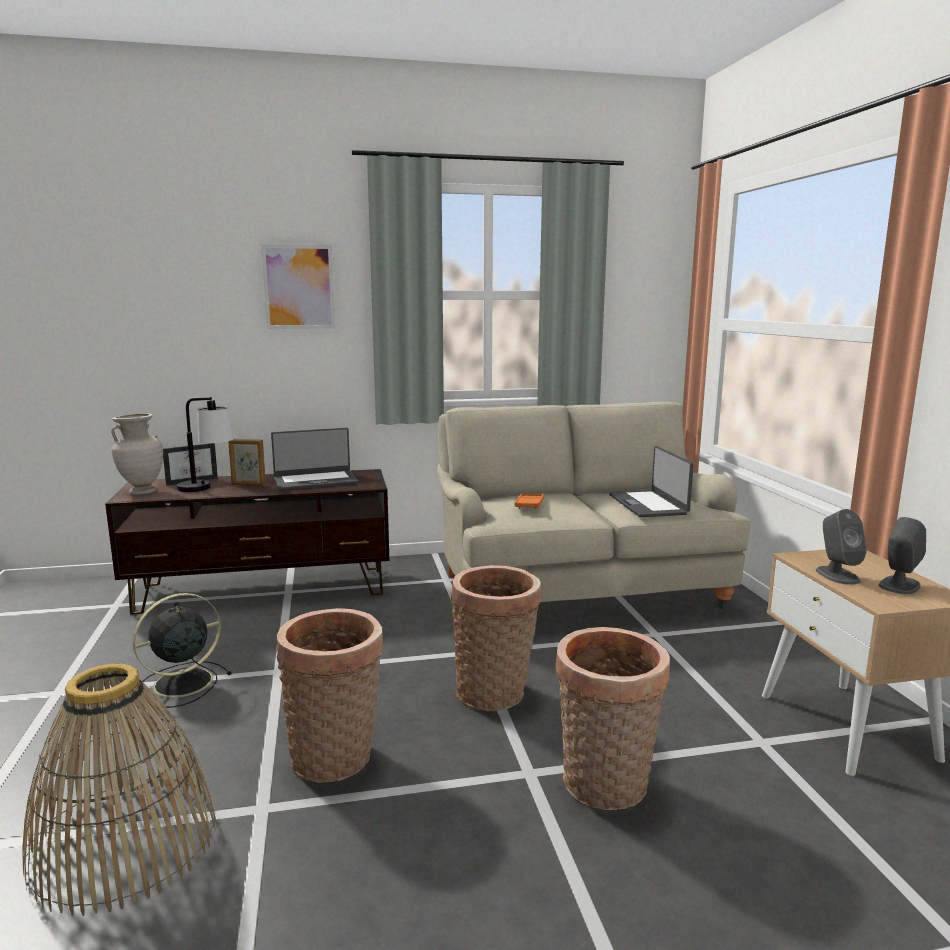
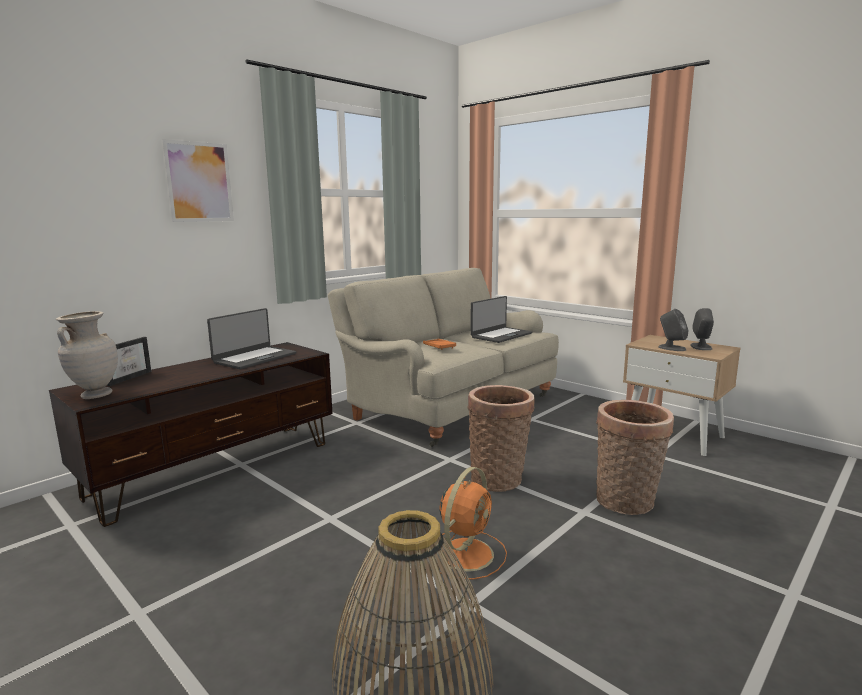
camera: 35 degrees left, 0 degrees up
black fan [133,593,232,708] -> none
table lamp [177,397,233,492] -> none
picture frame [228,439,266,486] -> none
basket [277,608,384,783] -> orange fan [439,467,507,580]
laptop [609,446,694,517] -> laptop turned 90 degrees counterclockwise [470,296,532,343]

